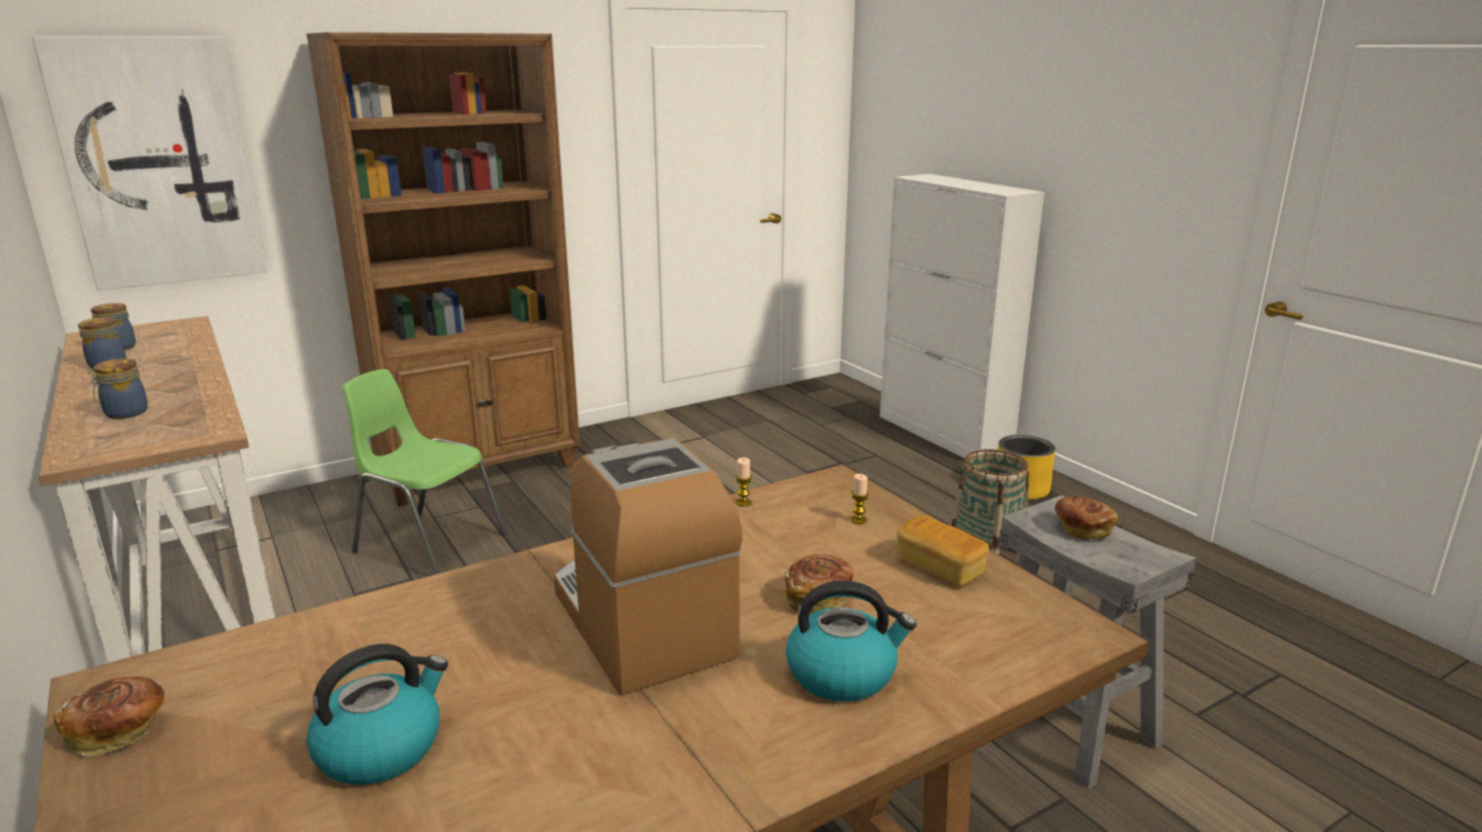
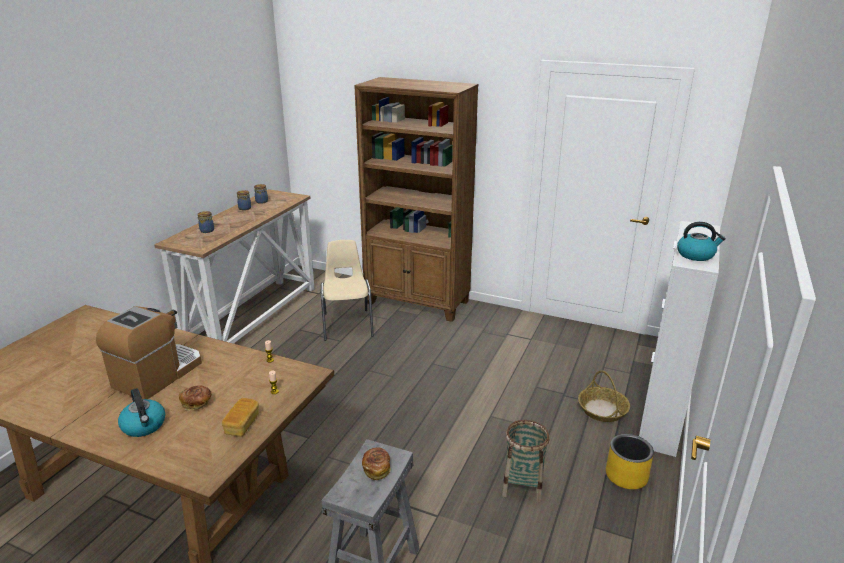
camera: 55 degrees right, 5 degrees up
picture [32,35,267,290] -> none
bread [53,677,165,756] -> none
kettle [306,644,448,785] -> kettle moved to [677,222,725,261]
green chair [342,369,507,575] -> beige chair [321,240,374,341]
none -> basket [578,370,630,422]

